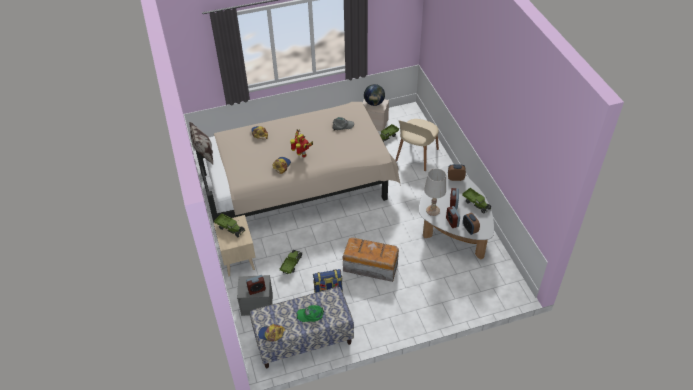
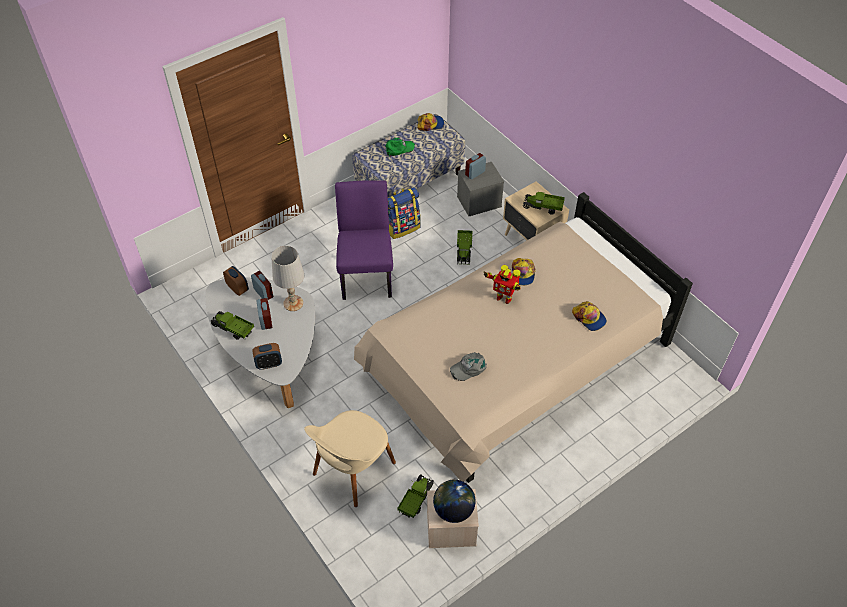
camera: 160 degrees right, 5 degrees up
pillow [189,122,213,164] -> none
storage box [343,237,399,282] -> purple chair [335,180,393,300]
beige chair [395,119,439,171] -> beige chair turned 150 degrees counterclockwise [304,410,396,507]

